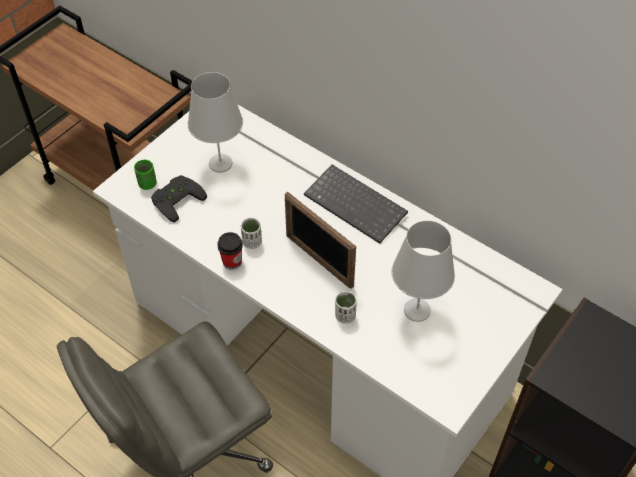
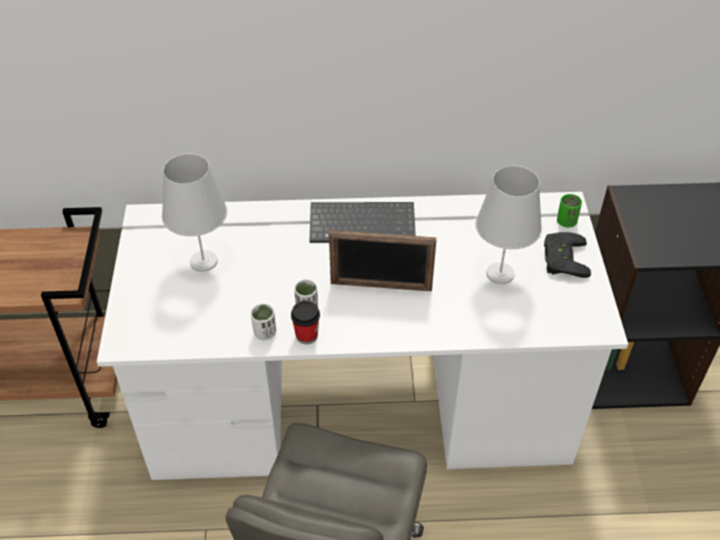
camera: 40 degrees left, 5 degrees down
green cup [134,160,157,190] -> green cup moved to [557,194,582,228]
black game controller [151,175,207,223] -> black game controller moved to [544,232,591,278]
white cup [335,291,357,324] -> white cup moved to [251,303,276,340]

